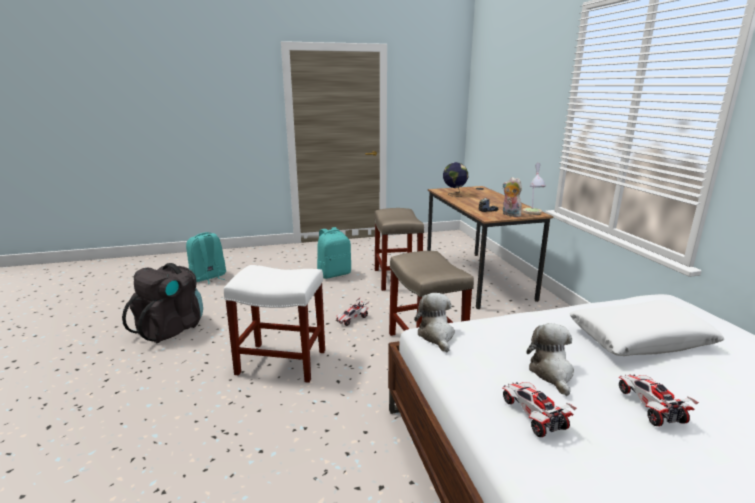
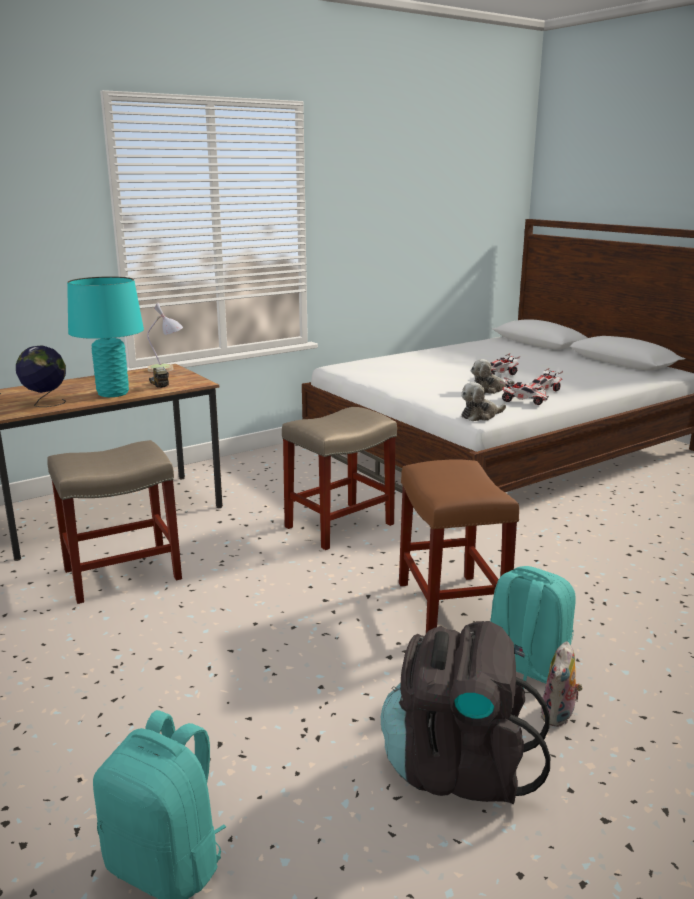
camera: 110 degrees left, 0 degrees up
white stool [224,265,325,383] -> brown stool [399,459,519,633]
turquoise backpack [317,227,351,279] -> turquoise backpack moved to [490,566,576,689]
toy car [336,298,369,326] -> toy car moved to [500,377,549,405]
plush toy [503,177,524,217] -> plush toy moved to [540,641,583,727]
white pillow [569,300,725,356] -> none
none -> turquoise table lamp [67,276,144,397]

